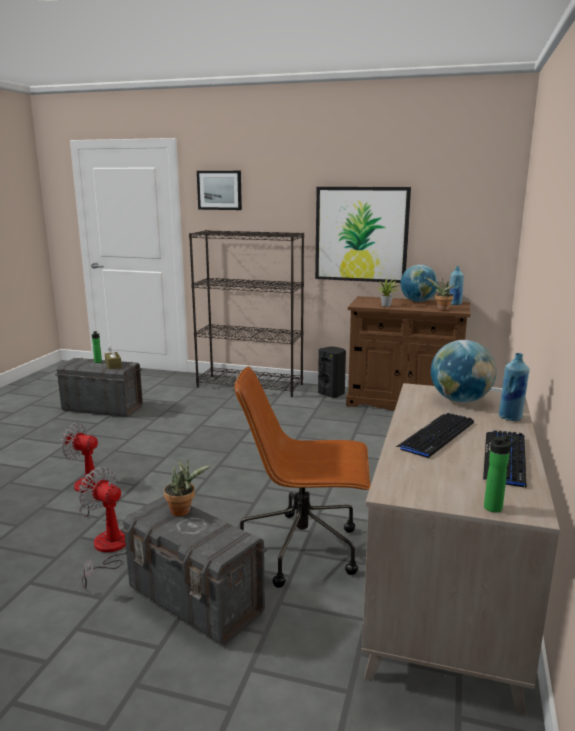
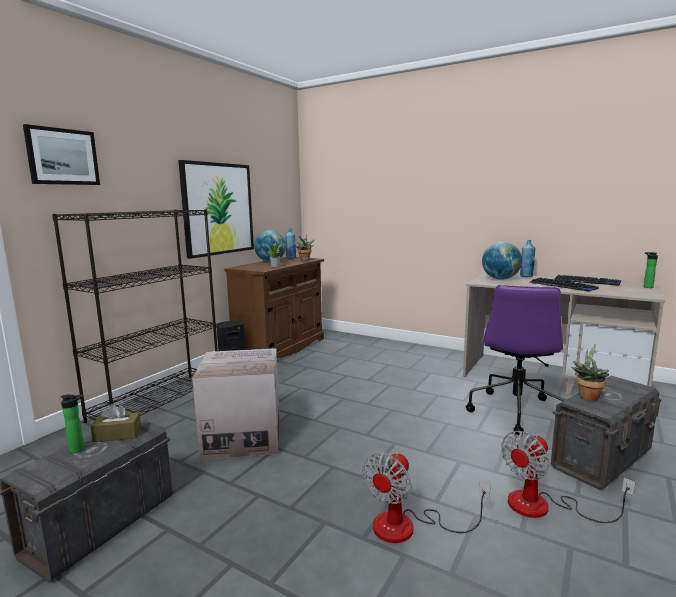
camera: 75 degrees left, 5 degrees down
brown office chair [234,366,371,588] -> purple office chair [466,285,565,435]
none -> cardboard box [192,348,280,460]

